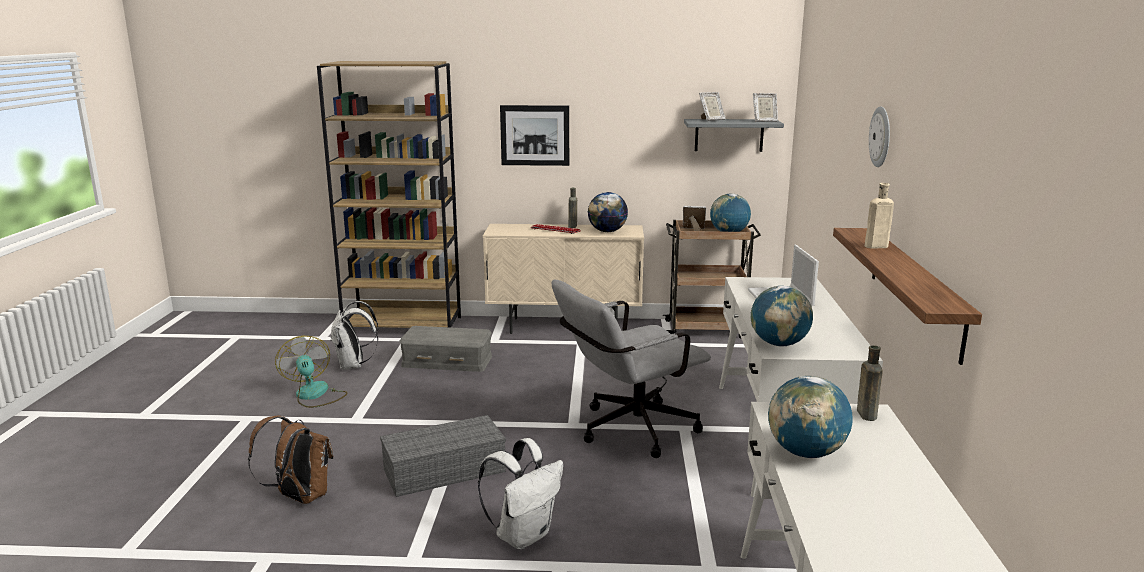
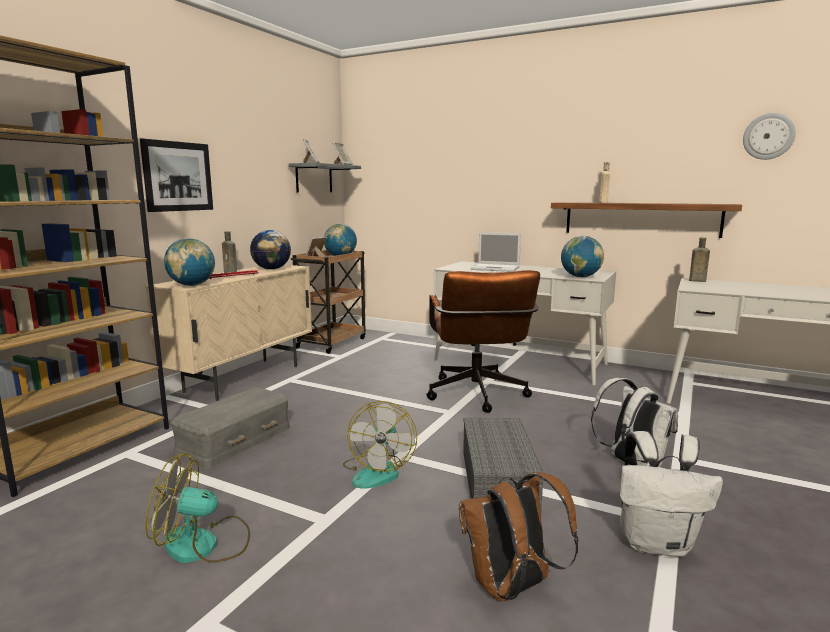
camera: 65 degrees left, 5 degrees down
white backpack [330,301,379,370] -> white backpack moved to [620,431,723,557]
grey office chair [552,280,711,458] -> brown office chair [426,270,540,413]
globe [768,376,852,458] -> globe moved to [164,238,215,286]
wall clock [869,106,890,167] -> wall clock moved to [743,113,796,160]
none -> fan [343,401,417,489]

